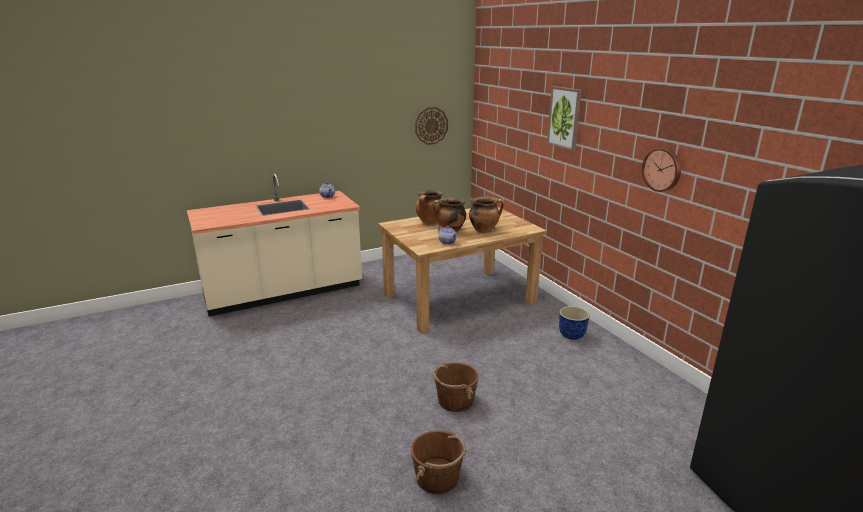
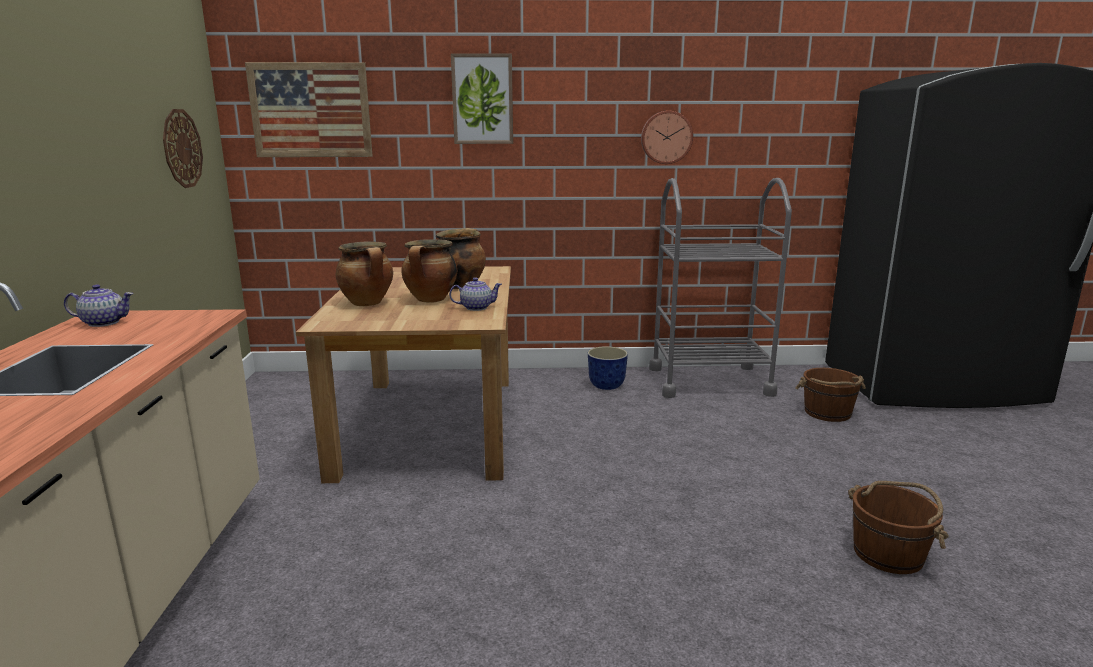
camera: 65 degrees left, 5 degrees down
brown bucket [433,362,479,412] -> brown bucket moved to [795,368,866,422]
none -> picture [245,62,373,157]
none -> grey cart [649,178,792,398]

